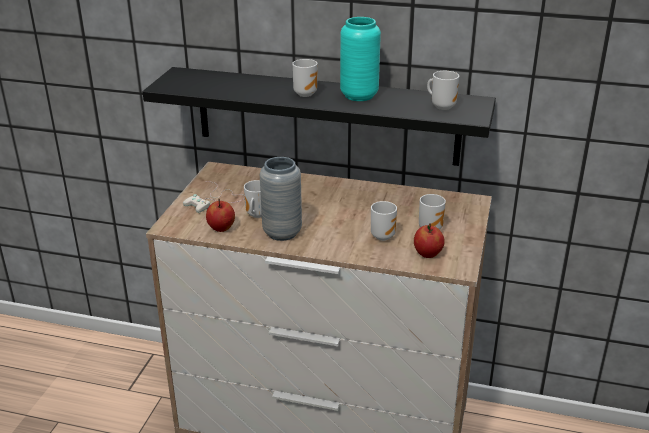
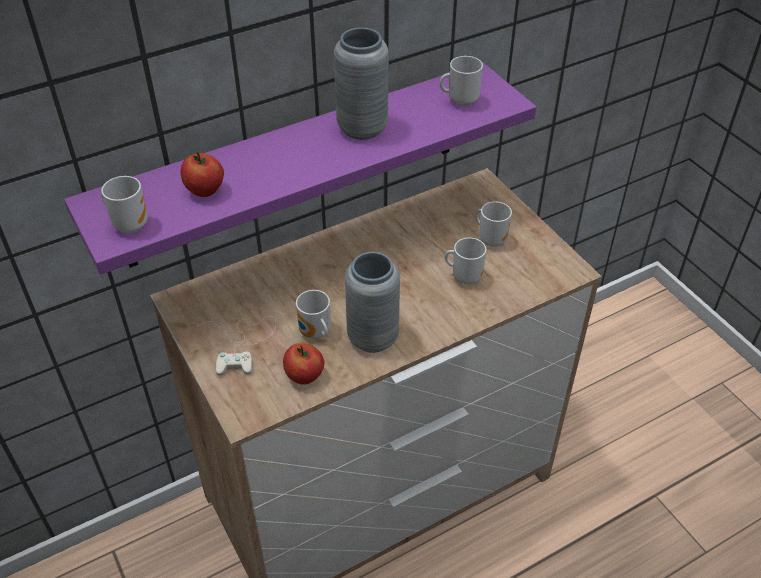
camera: 45 degrees left, 15 degrees up
black shelf [142,67,496,166] -> purple shelf [64,62,536,275]
mug [292,59,317,97] -> mug moved to [101,176,148,233]
turquoise vase [340,17,381,101] -> grey vase [334,27,389,140]
apple [414,223,445,258] -> apple moved to [180,152,224,197]

